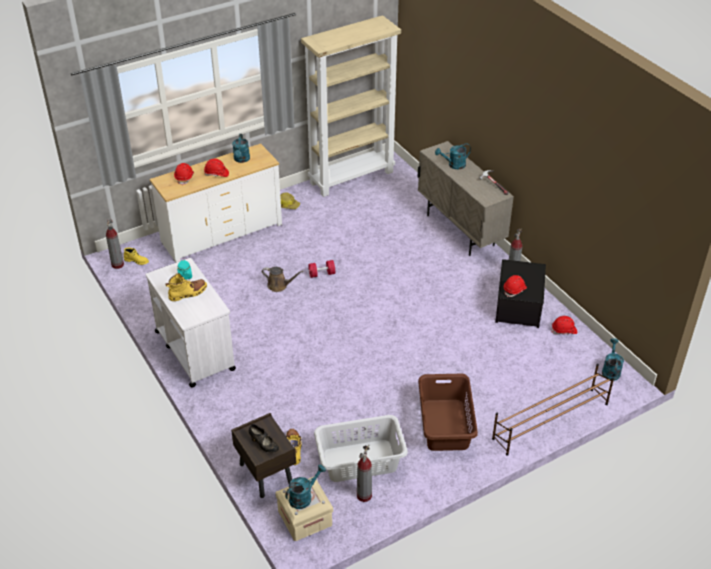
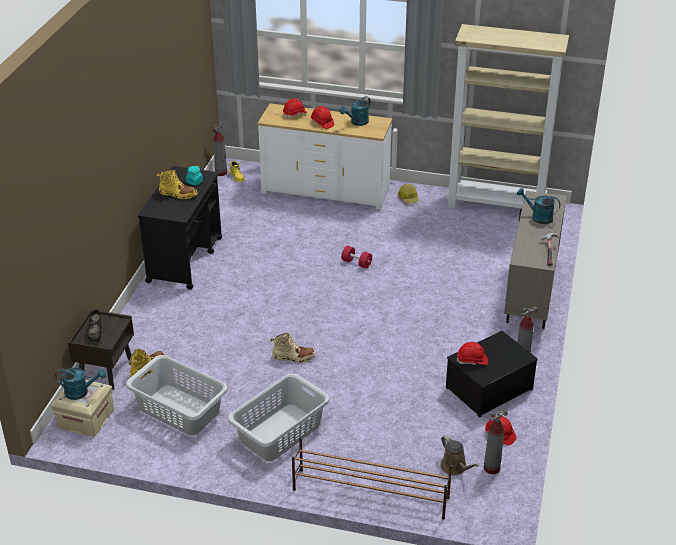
camera: 45 degrees right, 5 degrees down
white cart [146,258,236,388] -> black cart [138,166,222,290]
brown watering can [262,267,303,292] -> brown watering can moved to [440,435,479,475]
fire extinguisher [357,445,372,502] -> fire extinguisher moved to [484,409,508,474]
brown laundry basket [418,374,478,451] -> grey laundry basket [227,373,330,461]
turquoise watering can [602,338,624,381] -> none
none -> beige boot [270,333,316,363]

